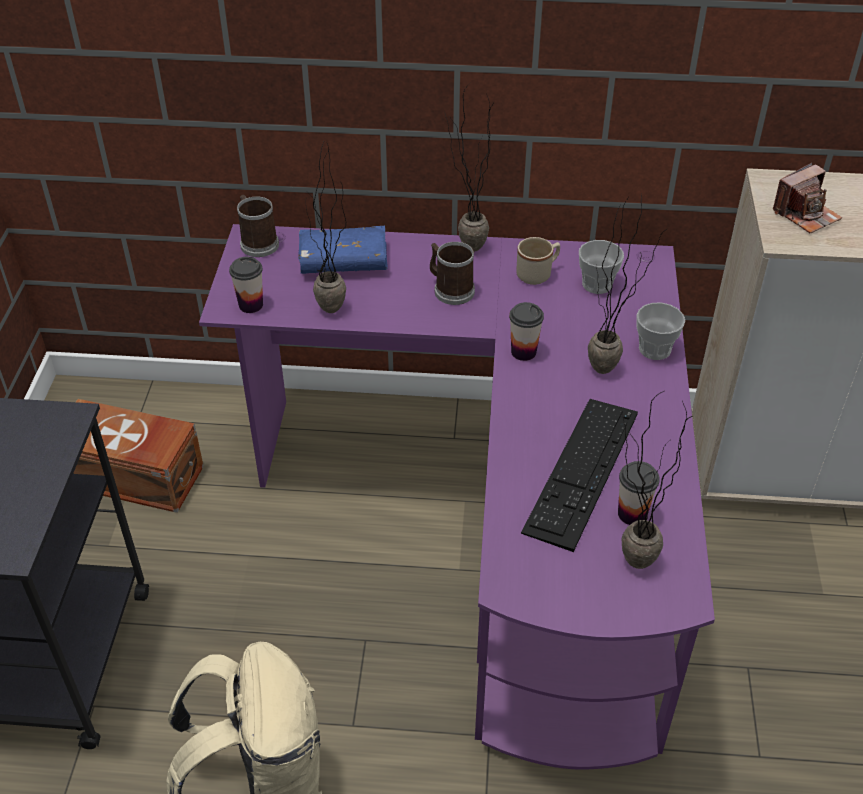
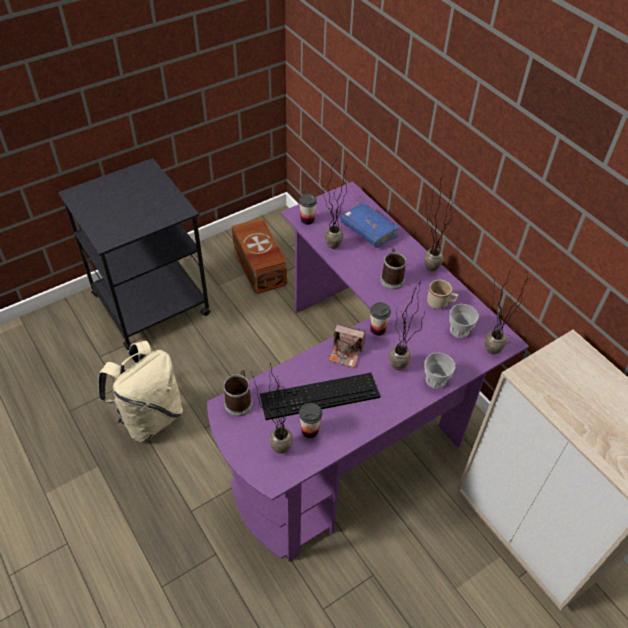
camera: 50 degrees right, 5 degrees up
mug [237,195,279,257] -> mug moved to [224,370,253,417]
camera [773,163,842,233] -> camera moved to [328,324,365,368]
none -> potted plant [485,265,530,355]

